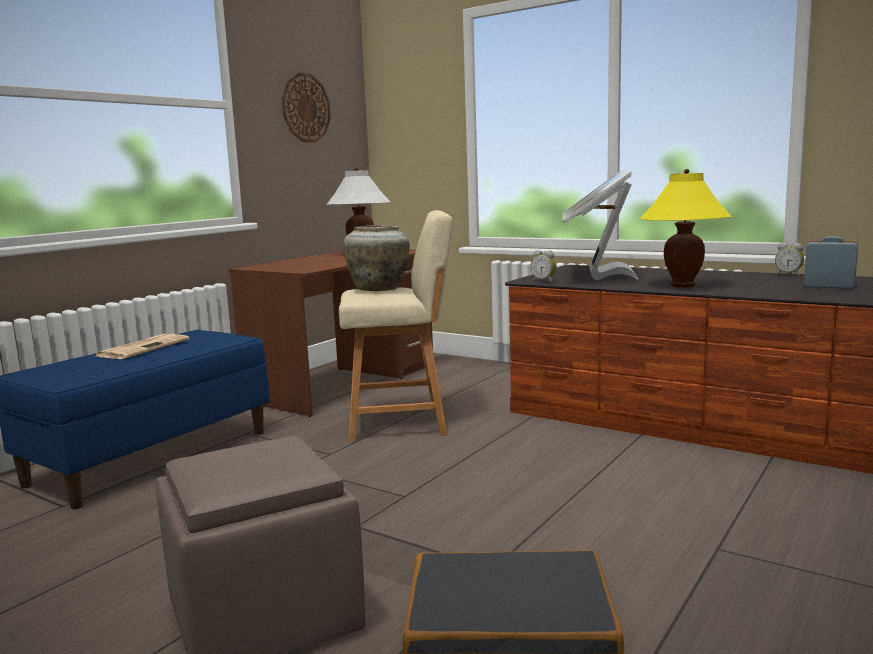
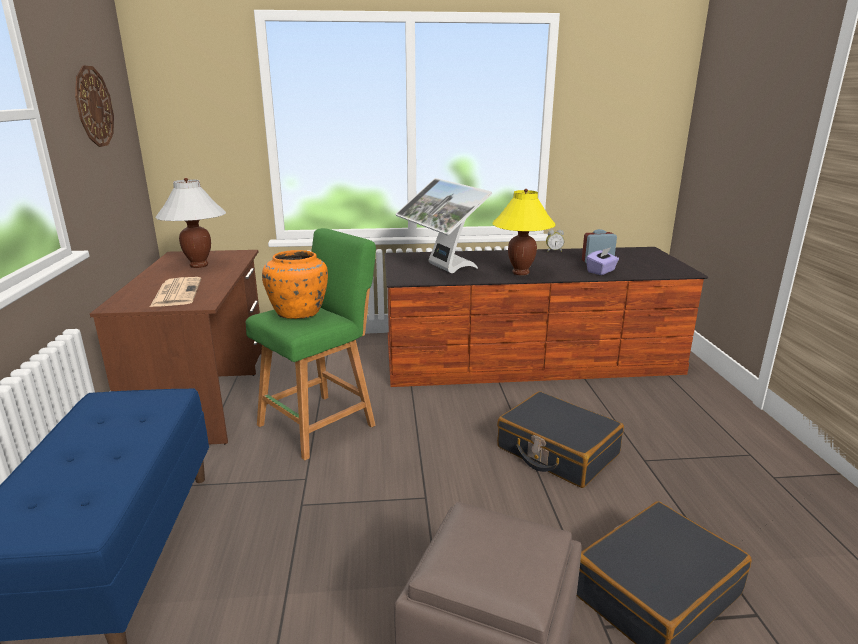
camera: 40 degrees left, 10 degrees up
newspaper [96,334,189,359] -> newspaper moved to [150,277,201,307]
beige stool [339,210,453,442] -> green stool [246,228,376,460]
beige vase [343,225,410,291] -> orange vase [262,250,328,319]
alarm clock [531,250,557,283] -> none
none -> black suitcase [497,391,624,488]
none -> purple tissue box [586,247,619,275]

